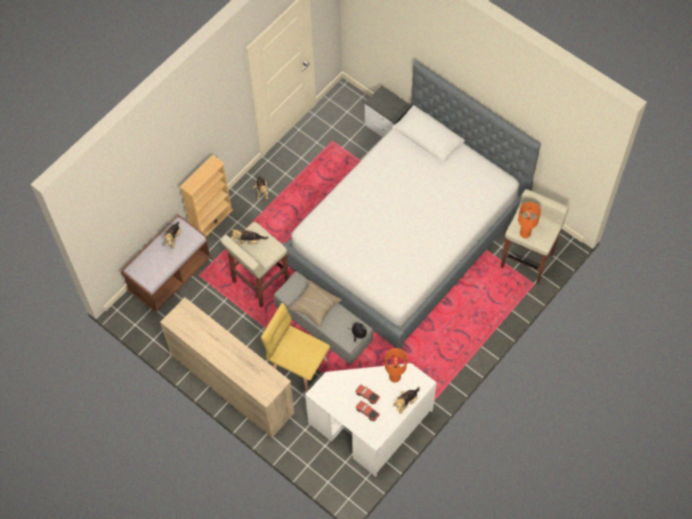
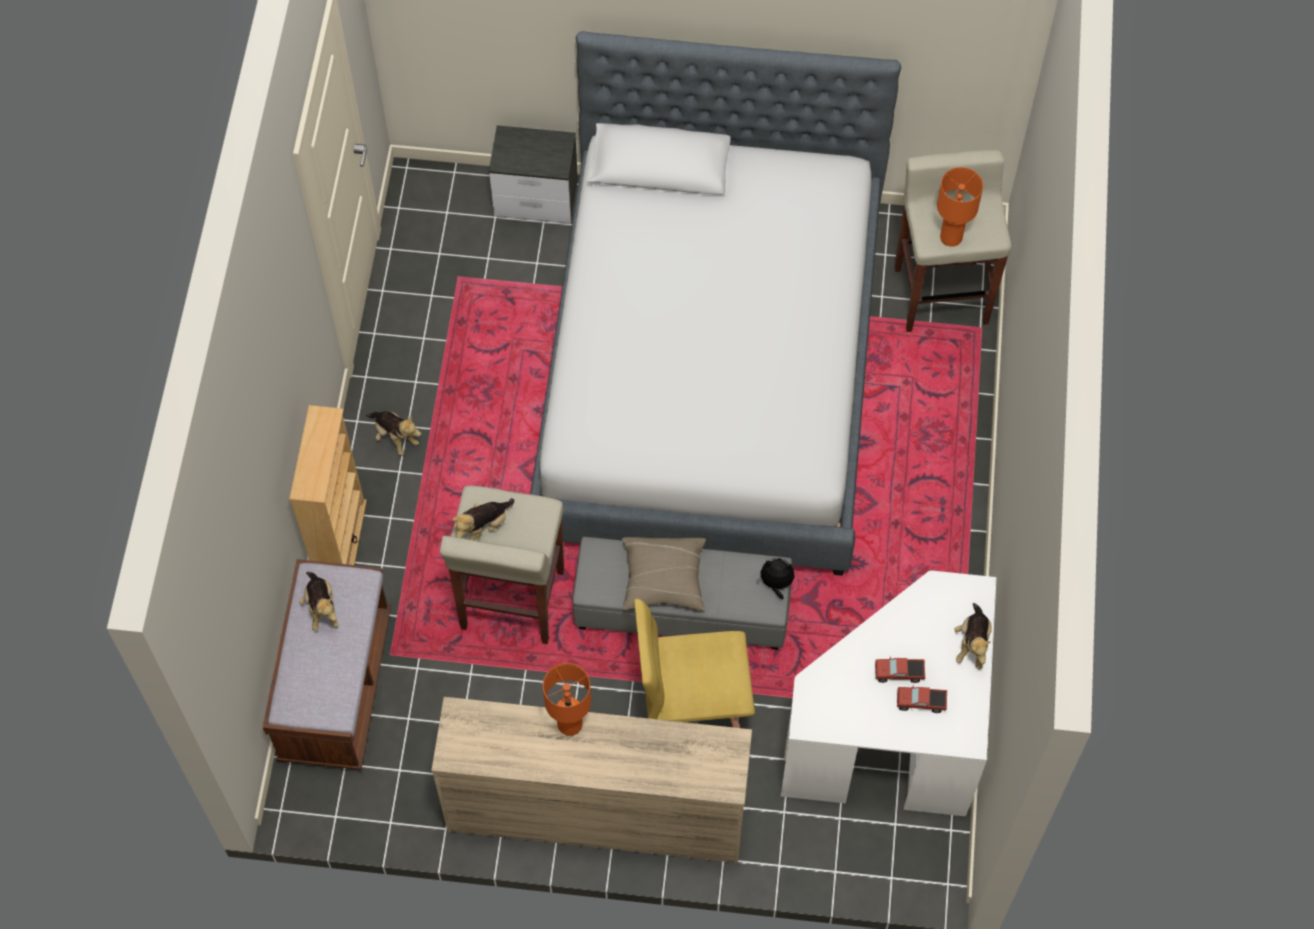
camera: 35 degrees left, 0 degrees up
orange table lamp [385,348,407,383] -> orange table lamp moved to [543,663,591,736]

